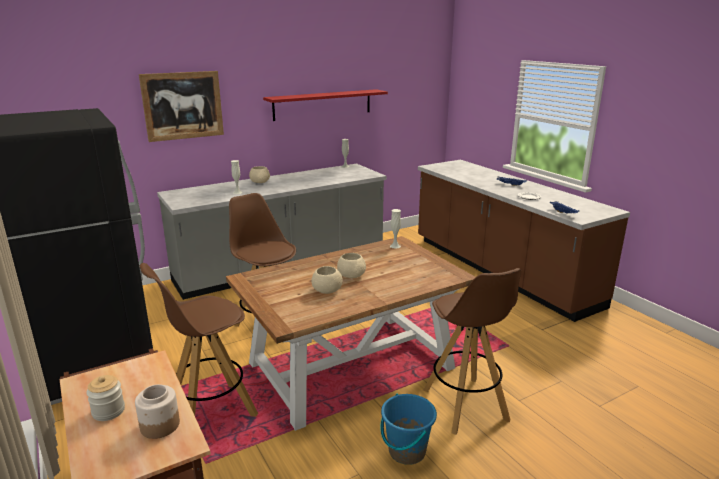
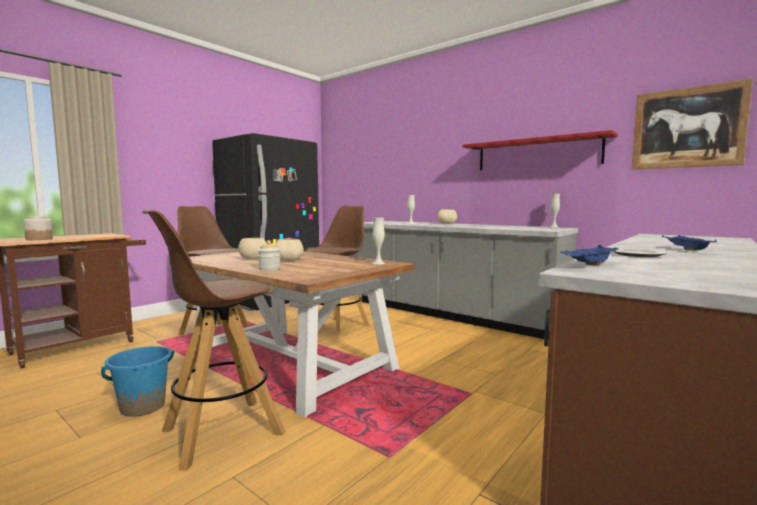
camera: 70 degrees right, 15 degrees down
jar [86,375,125,421] -> jar moved to [258,240,281,271]
picture [139,71,224,142] -> picture moved to [632,78,753,170]

